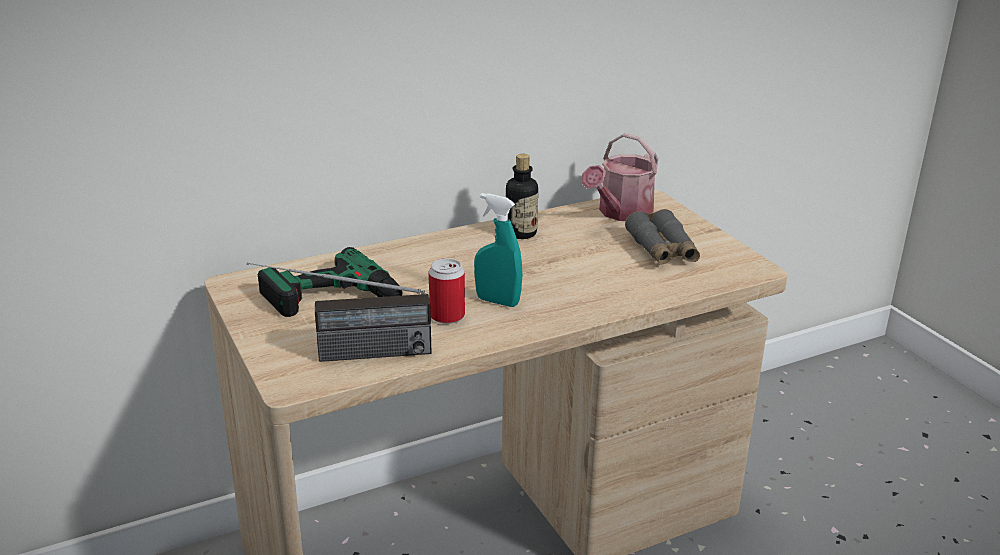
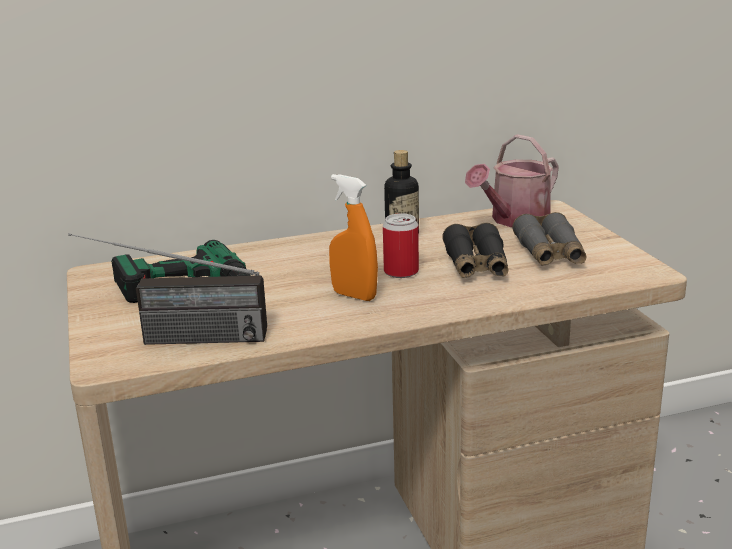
camera: 10 degrees right, 5 degrees down
can [429,258,465,324] -> can moved to [383,213,419,278]
turquoise spray bottle [474,193,522,307] -> orange spray bottle [329,174,378,301]
none -> black binoculars [442,222,508,278]

